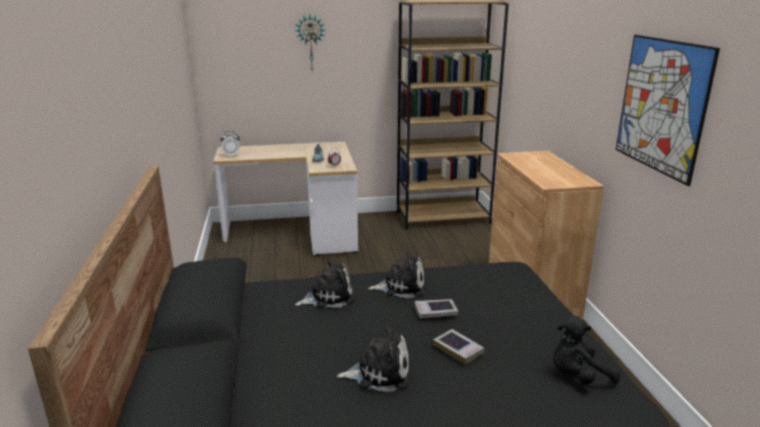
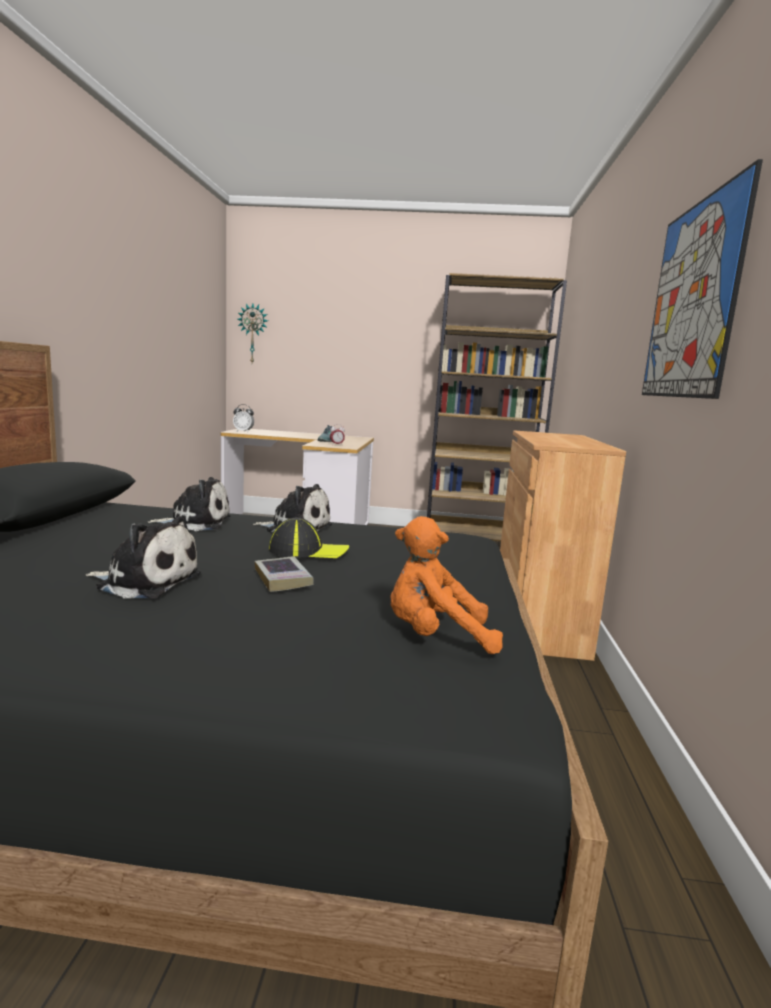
camera: 15 degrees right, 10 degrees down
wall clock [295,14,325,70] -> wall clock moved to [237,304,268,363]
book [415,299,458,318] -> cap [269,518,349,558]
black plush toy [553,316,620,384] -> orange plush toy [391,516,503,654]

